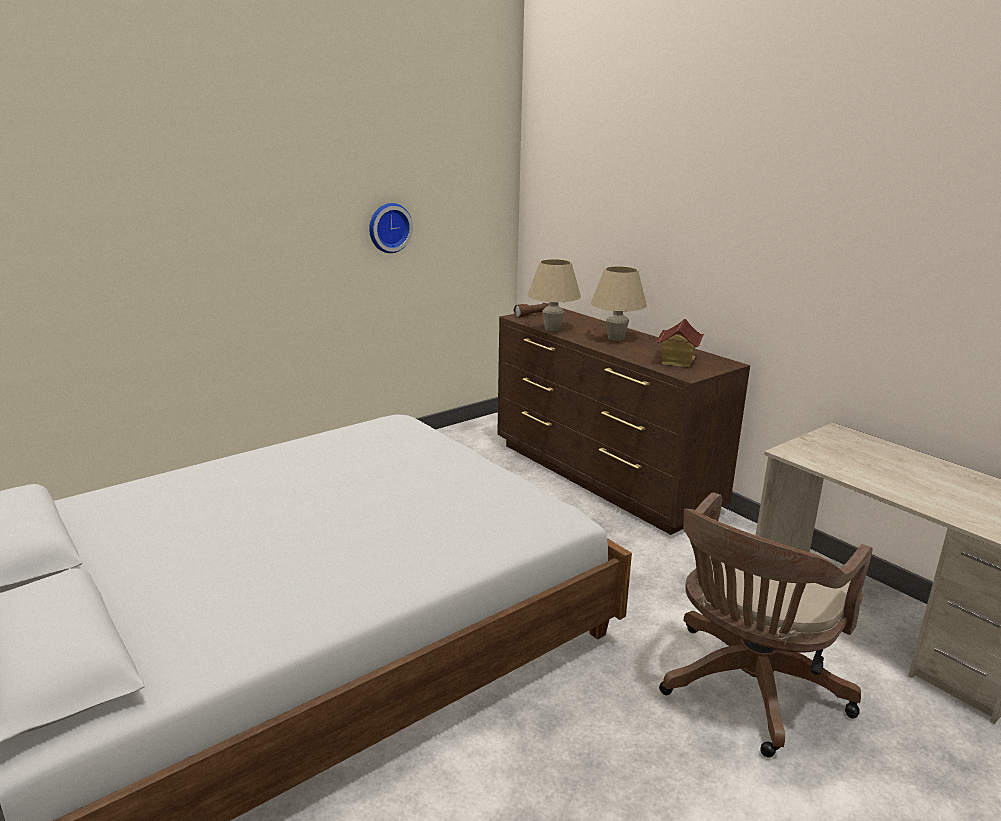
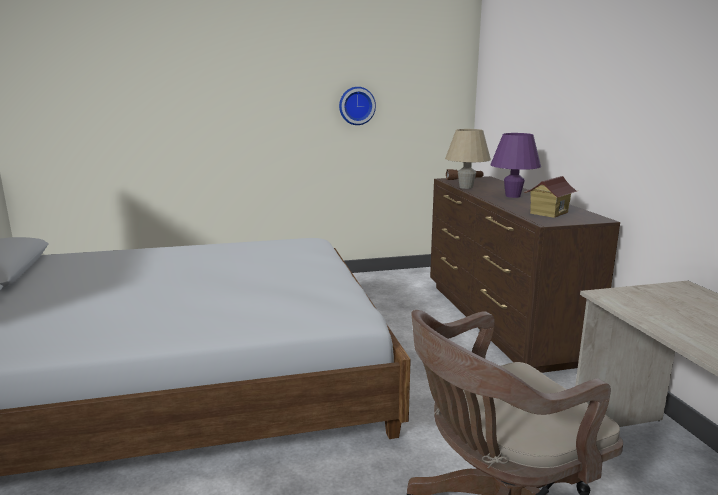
camera: 25 degrees right, 5 degrees down
beige table lamp [591,266,647,341] -> purple table lamp [490,133,541,198]

